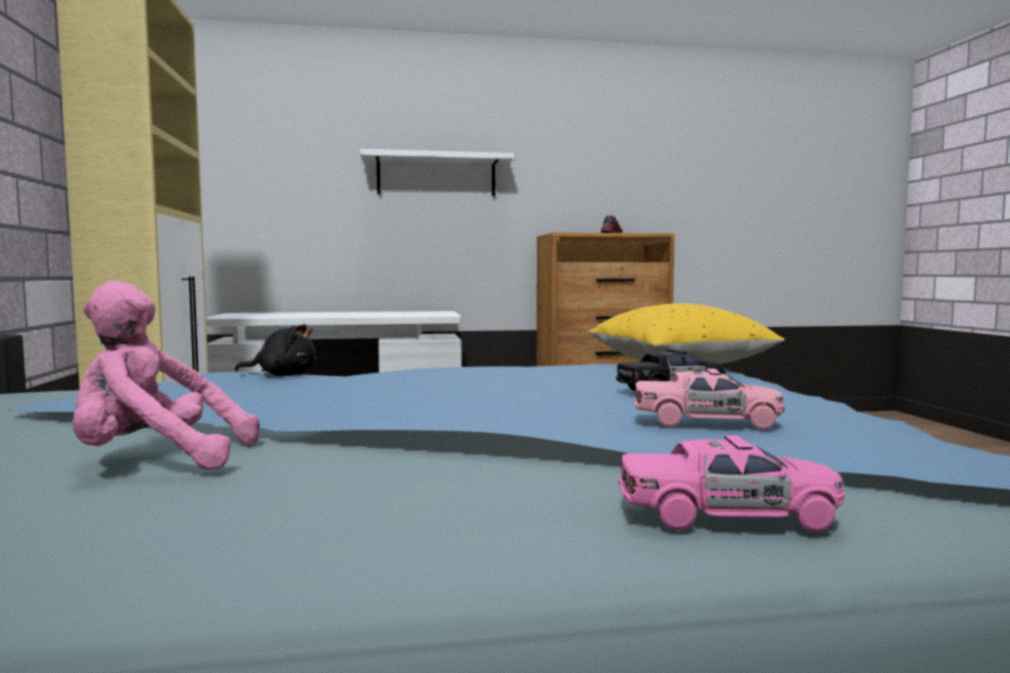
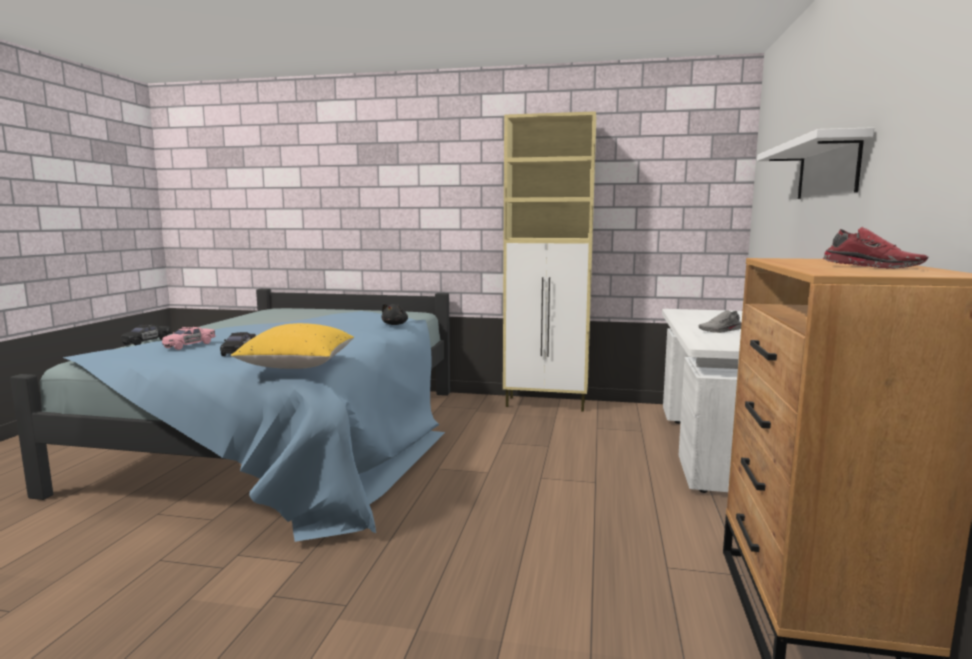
camera: 110 degrees right, 5 degrees up
pink plush toy [72,281,260,470] -> none
pink toy car [618,435,845,532] -> black toy car [121,324,171,345]
none -> grey shoe [699,310,742,333]

